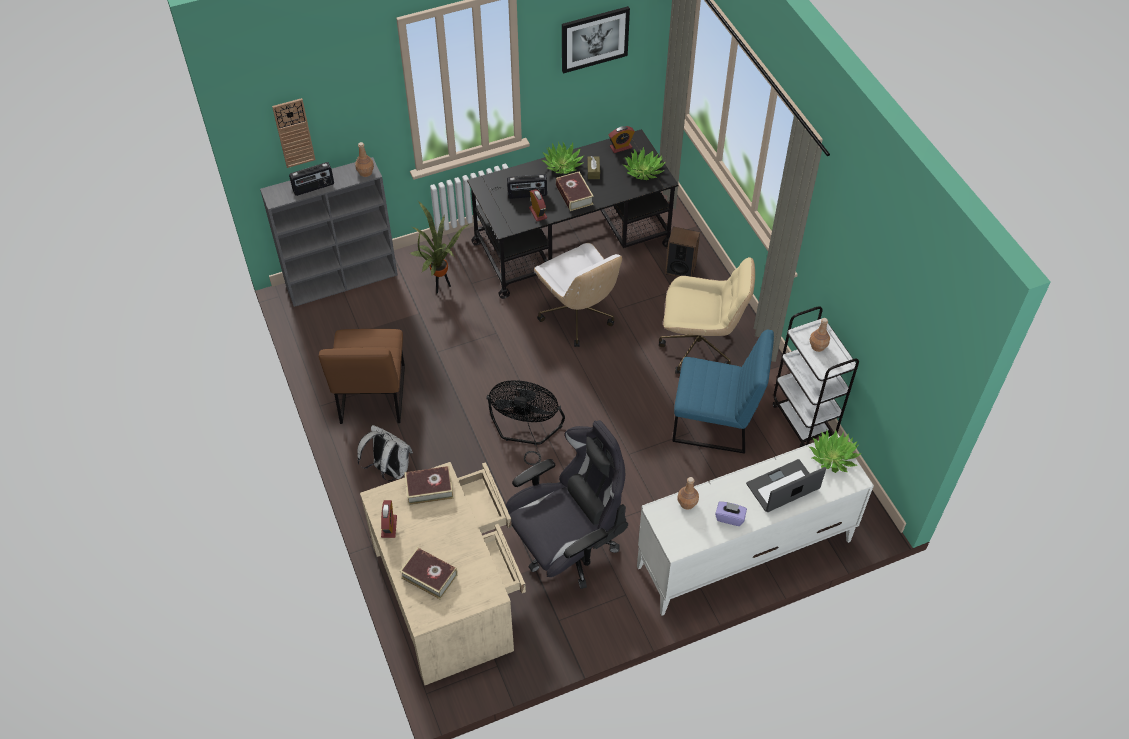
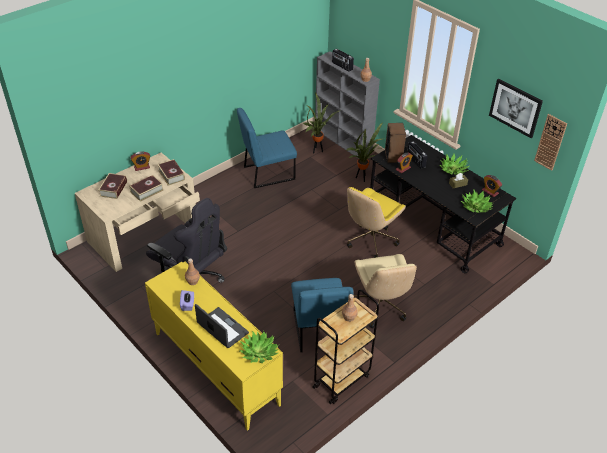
camera: 70 degrees right, 10 degrees down
wall clock [272,98,315,168] -> wall clock moved to [534,114,567,171]
brown chair [319,329,405,424] -> blue chair [237,108,297,188]
white backpack [357,425,413,481] -> none
black fan [486,380,565,466] -> none
white office chair [534,243,622,347] -> yellow office chair [347,187,406,258]
book [556,172,594,211] -> book moved to [129,175,164,202]
white dresser [637,434,874,616] -> yellow dresser [145,261,283,431]
speaker [665,226,700,277] -> speaker moved to [385,123,406,163]
white cart [773,306,859,447] -> brown cart [313,289,379,404]
none -> potted plant [303,93,339,153]

